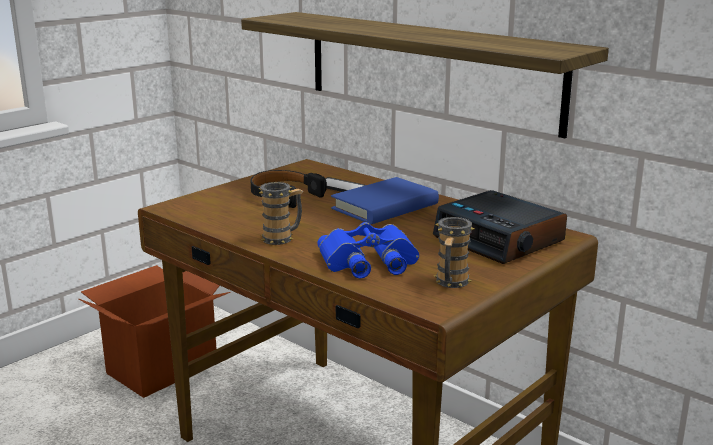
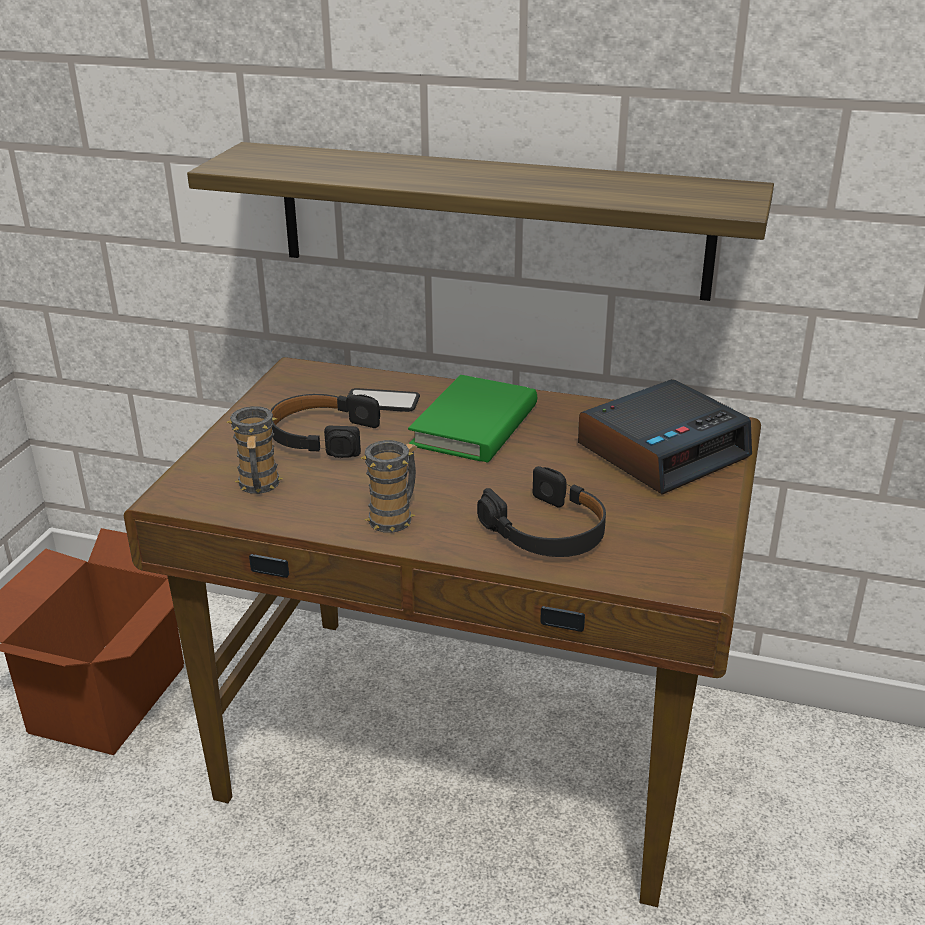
camera: 25 degrees left, 10 degrees up
blue binoculars [317,222,419,279] -> black headphones [477,466,606,557]
blue book [331,177,439,224] -> green book [408,375,537,462]
alarm clock [433,190,567,264] -> alarm clock turned 60 degrees counterclockwise [578,379,752,495]
mug [434,217,475,288] -> mug moved to [227,406,283,494]

